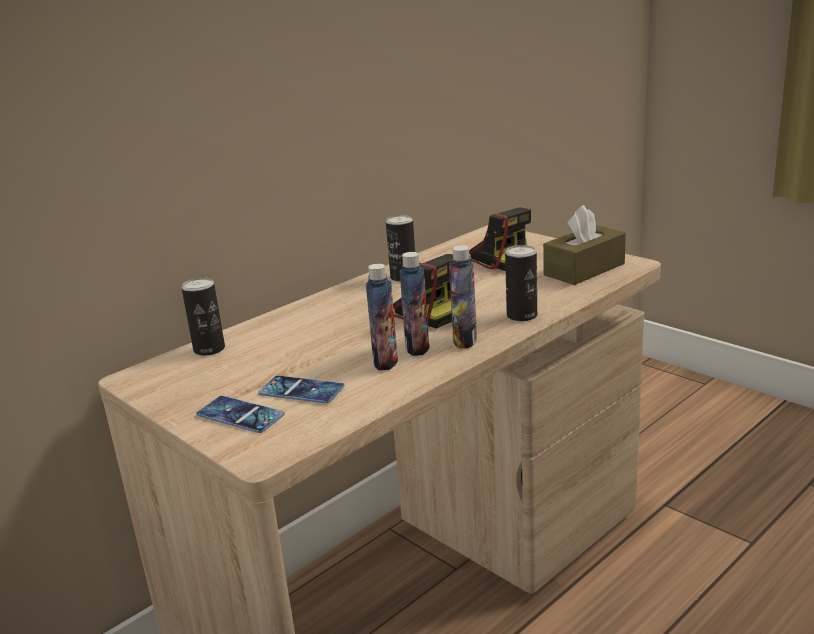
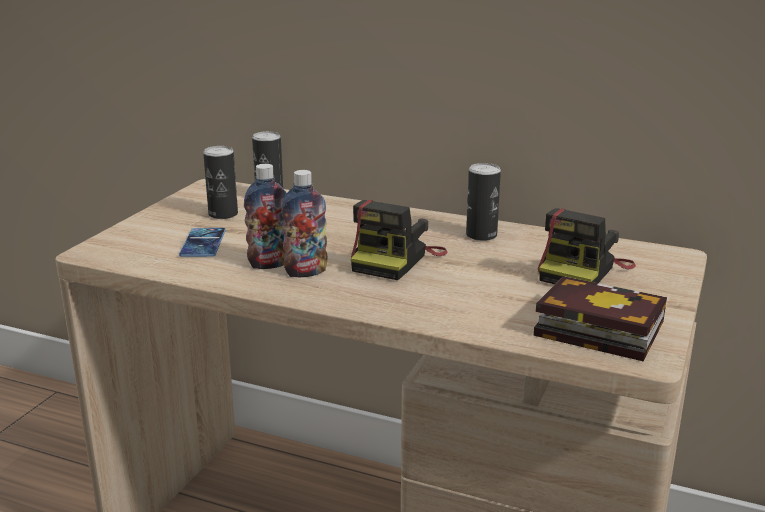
camera: 65 degrees right, 0 degrees up
phone [196,396,285,433] -> none
bottle [449,245,477,348] -> none
can [505,245,537,321] -> can moved to [203,146,238,219]
brown tissue box [543,205,626,285] -> book [534,276,667,361]

